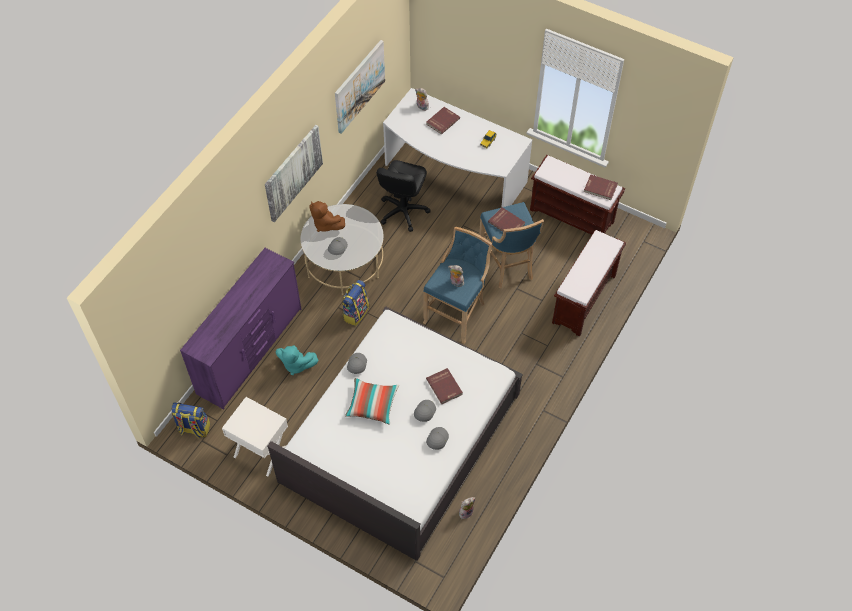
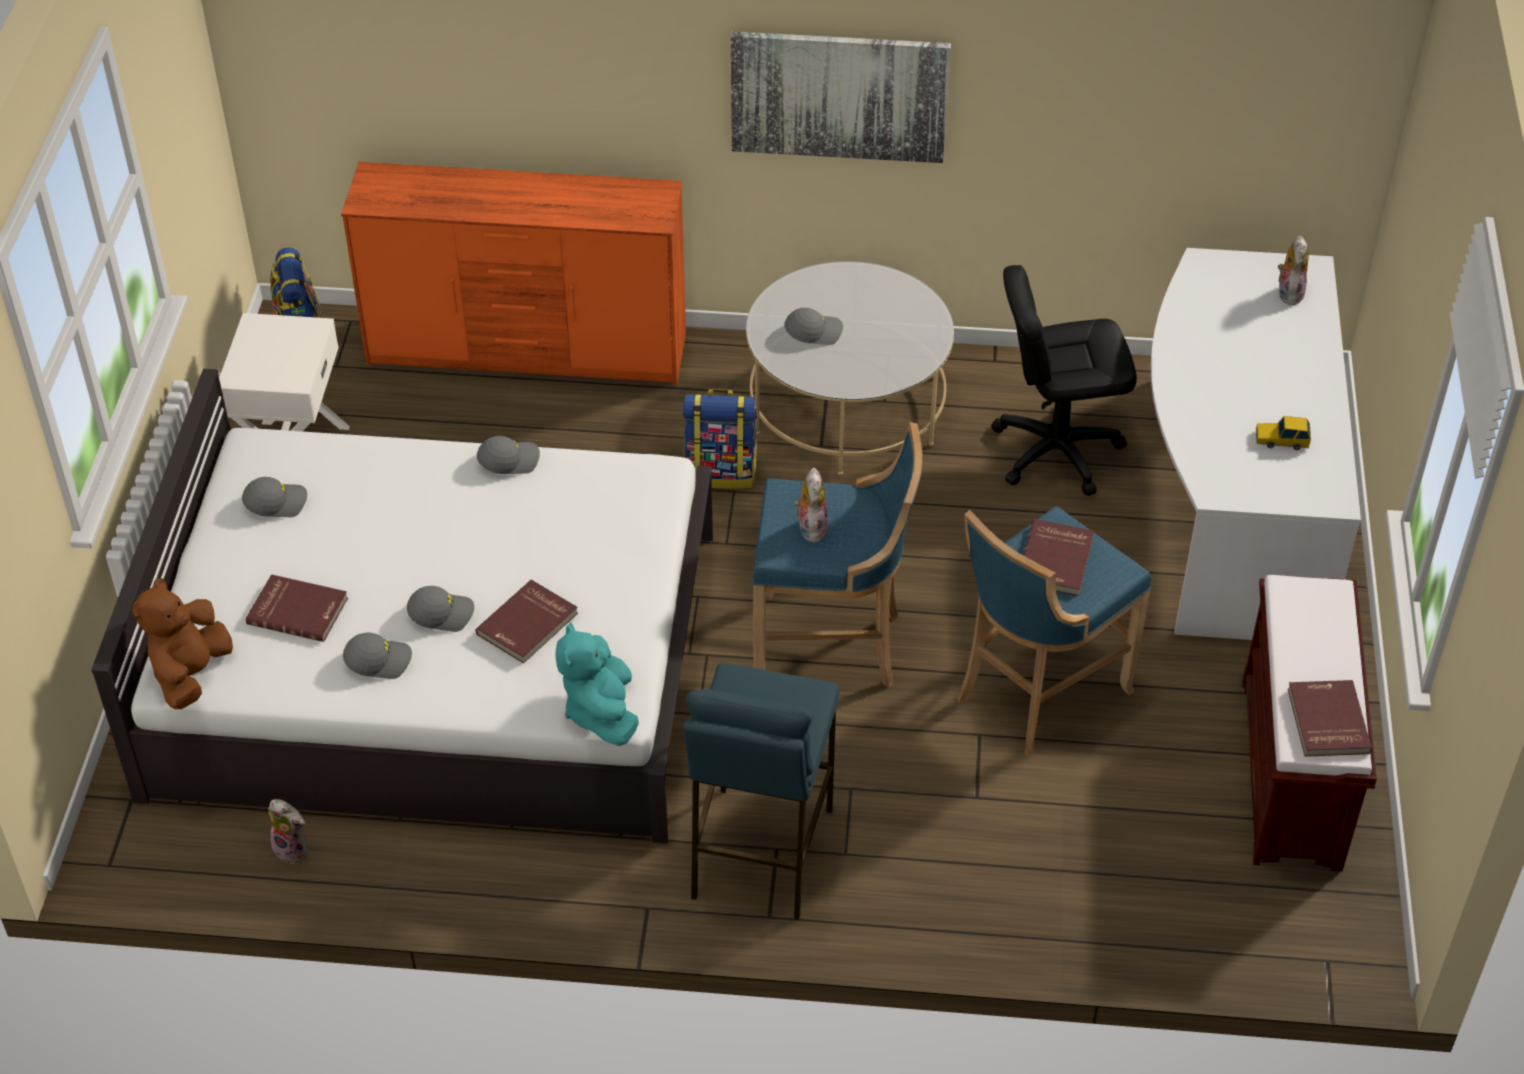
camera: 65 degrees right, 10 degrees down
purple dresser [180,248,301,409] -> orange dresser [341,162,686,385]
turquoise plush toy [276,345,319,375] -> turquoise plush toy moved to [556,622,639,746]
brown plush toy [309,201,345,232] -> brown plush toy moved to [132,578,233,709]
picture [335,40,385,134] -> none
pillow [345,378,399,424] -> none
red book [426,107,460,134] -> red book moved to [246,574,348,642]
brown bench [552,230,626,337] -> none
none -> grey cap [242,477,307,517]
none -> blue stool [683,663,839,920]

